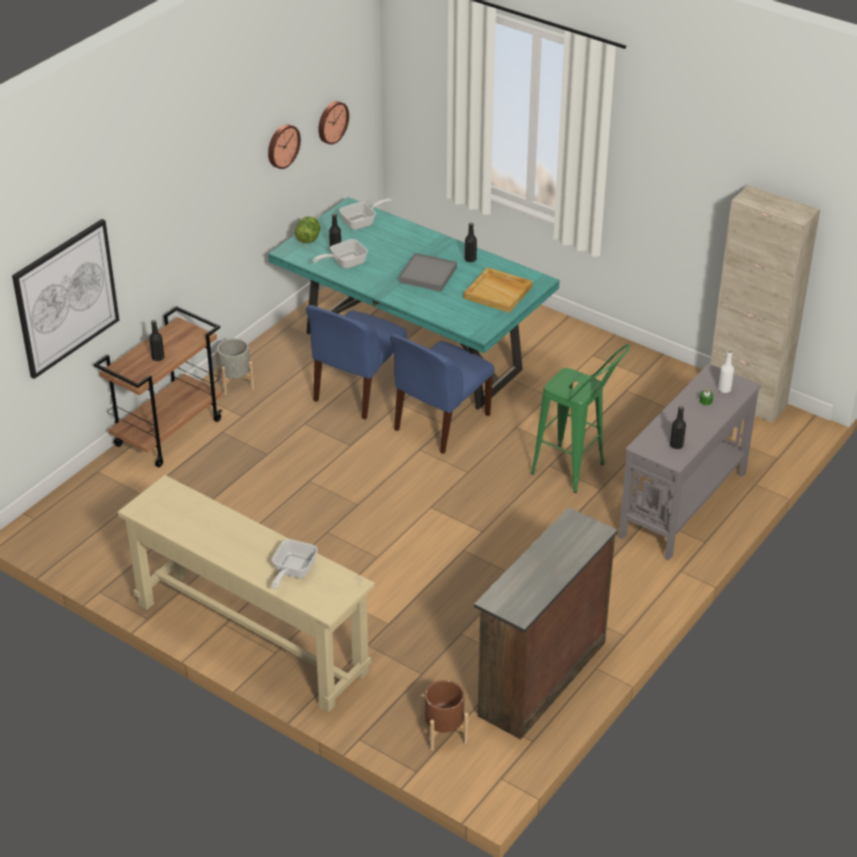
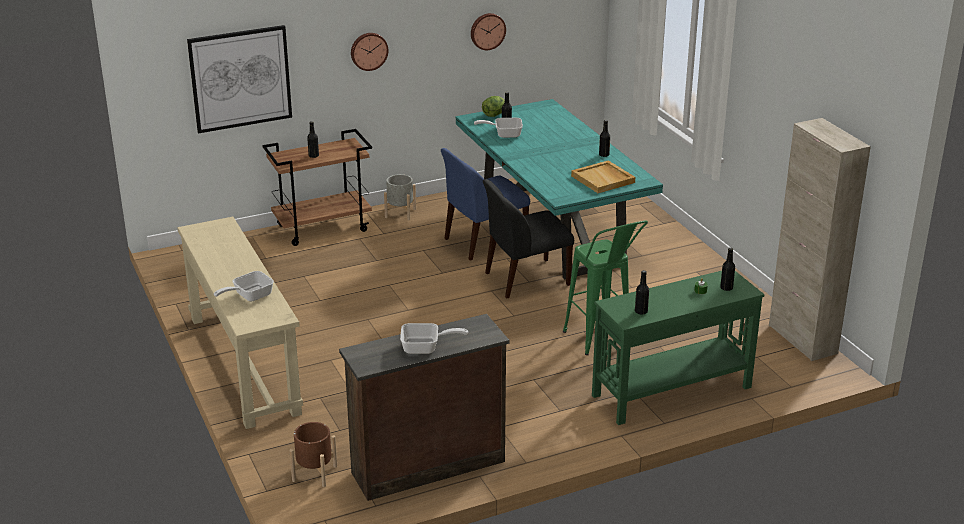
camera: 30 degrees right, 10 degrees down
wall clock [318,101,349,145] -> wall clock moved to [351,33,389,71]
frying pan [339,198,393,230] -> frying pan moved to [400,323,468,354]
blue chair [390,333,494,454] -> black chair [483,179,574,299]
grey tray [399,253,457,292] -> none
grey console table [619,364,761,561] -> green console table [592,271,764,425]
white bottle [718,351,734,393] -> black bottle [720,248,735,291]

